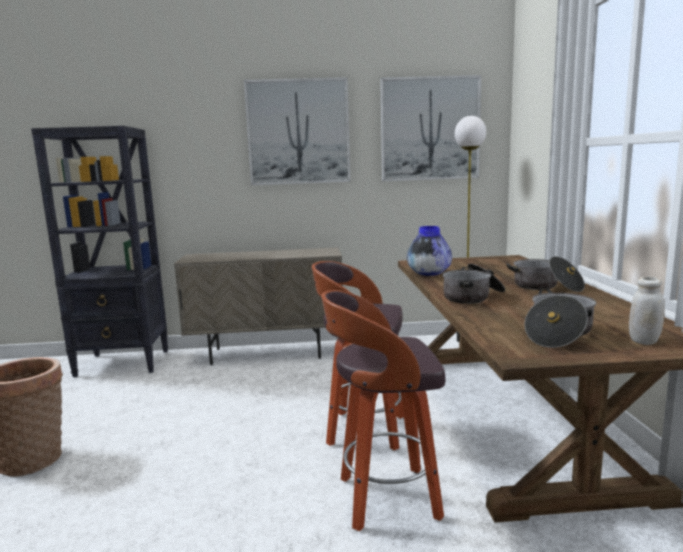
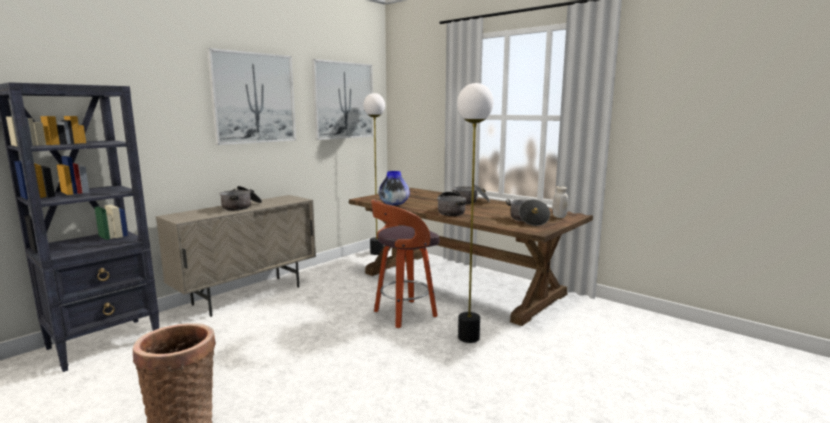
camera: 45 degrees left, 0 degrees up
stool [321,290,445,532] -> floor lamp [457,83,493,343]
none -> cooking pot [219,186,262,210]

